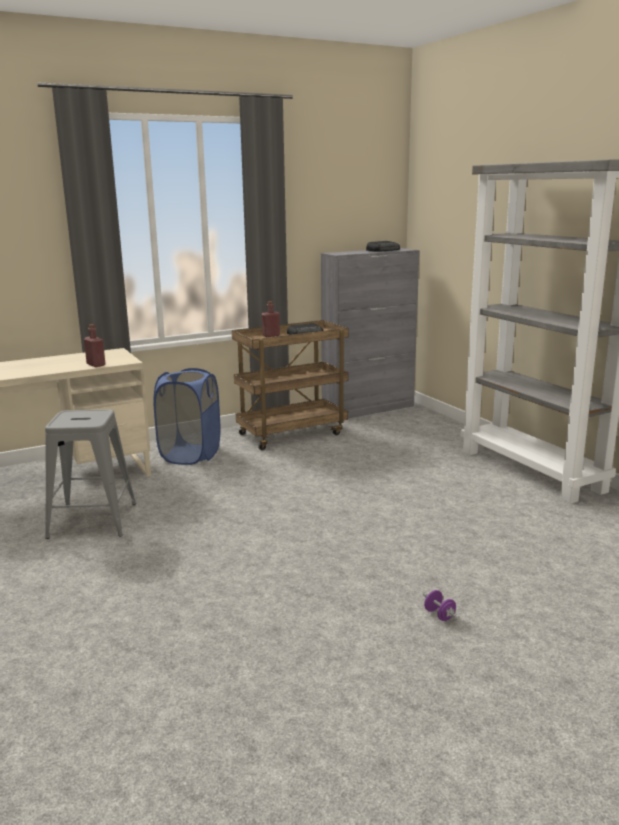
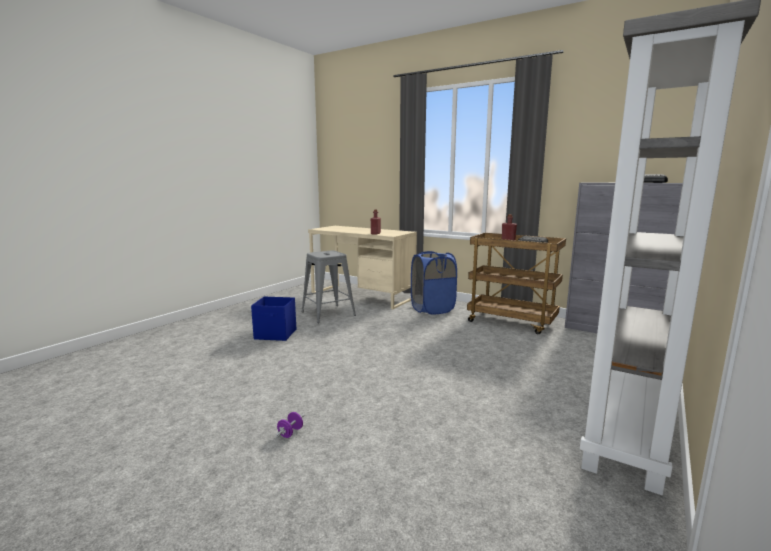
camera: 60 degrees right, 5 degrees down
none -> blue storage box [251,296,296,341]

